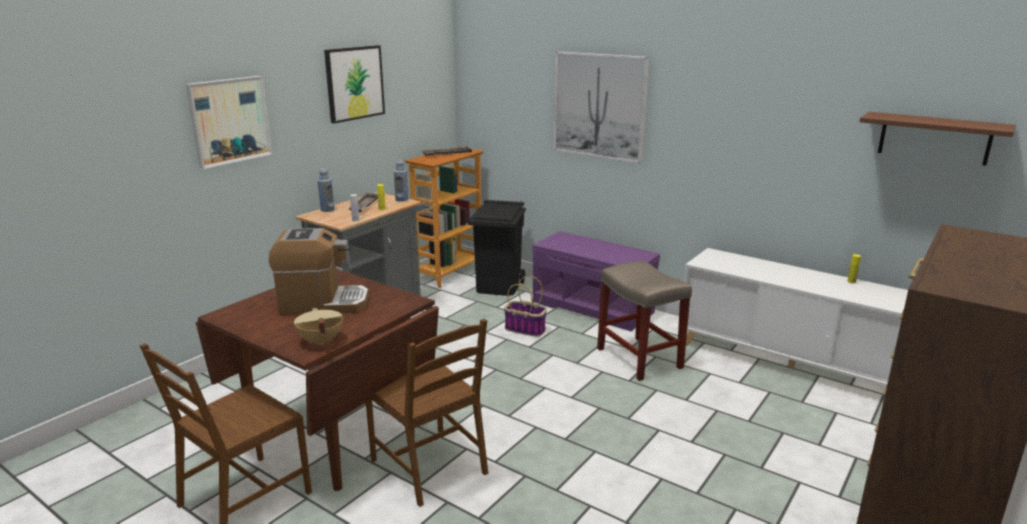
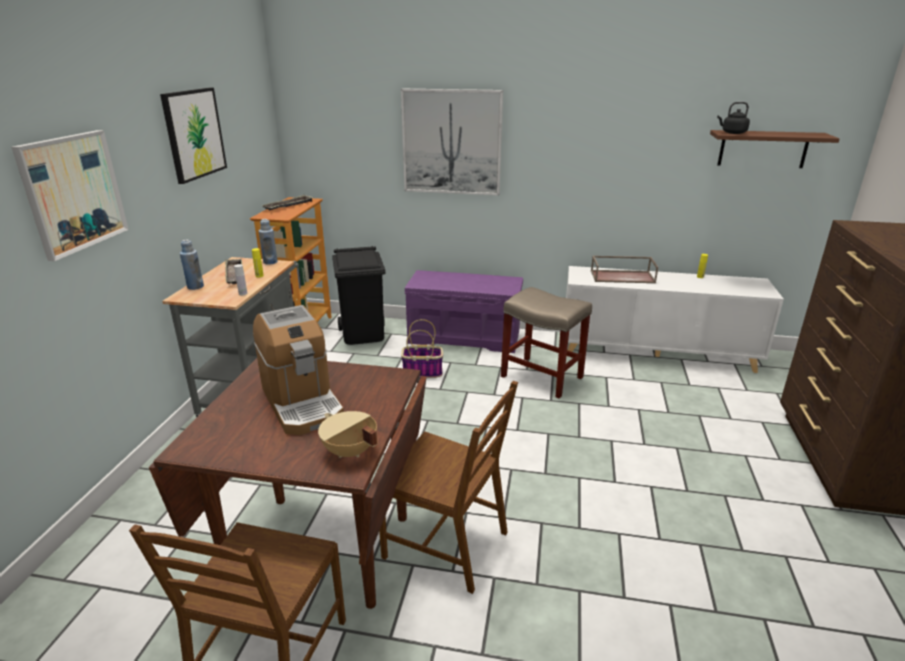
camera: 25 degrees left, 5 degrees up
coffee machine [269,228,369,315] -> coffee machine turned 90 degrees clockwise [253,305,344,435]
none -> brown tray [591,256,658,283]
none -> black kettle [717,102,750,134]

